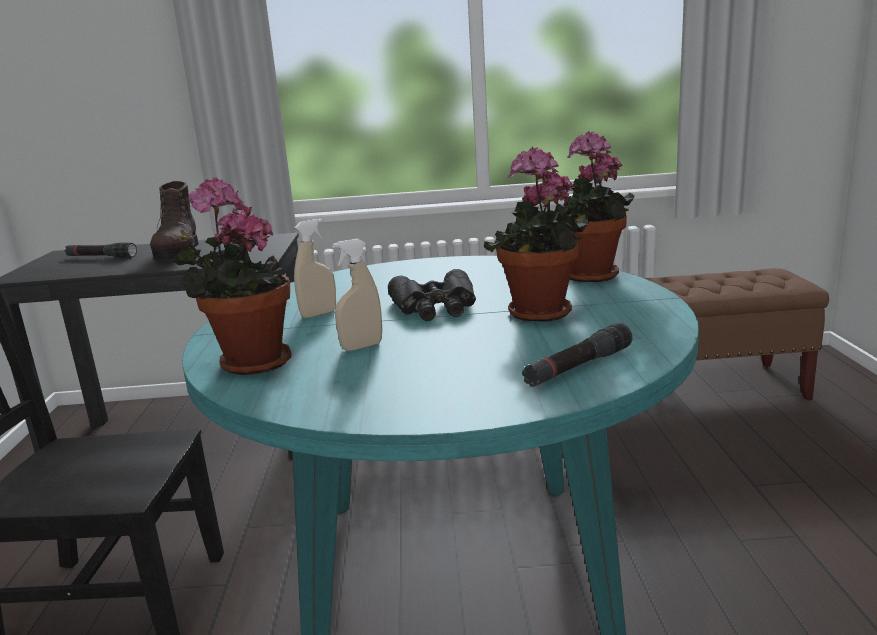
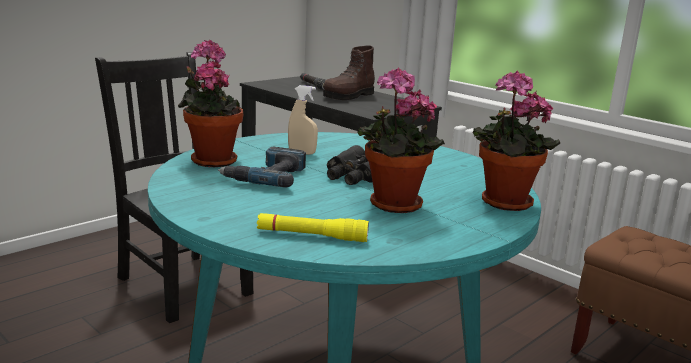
camera: 45 degrees right, 0 degrees up
beige spray bottle [332,239,382,351] -> power drill [218,147,306,188]
black flashlight [522,323,632,387] -> yellow flashlight [257,213,369,242]

